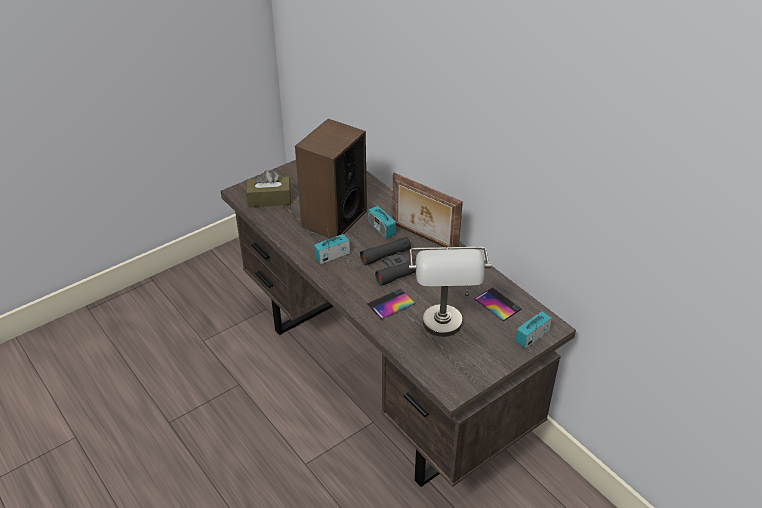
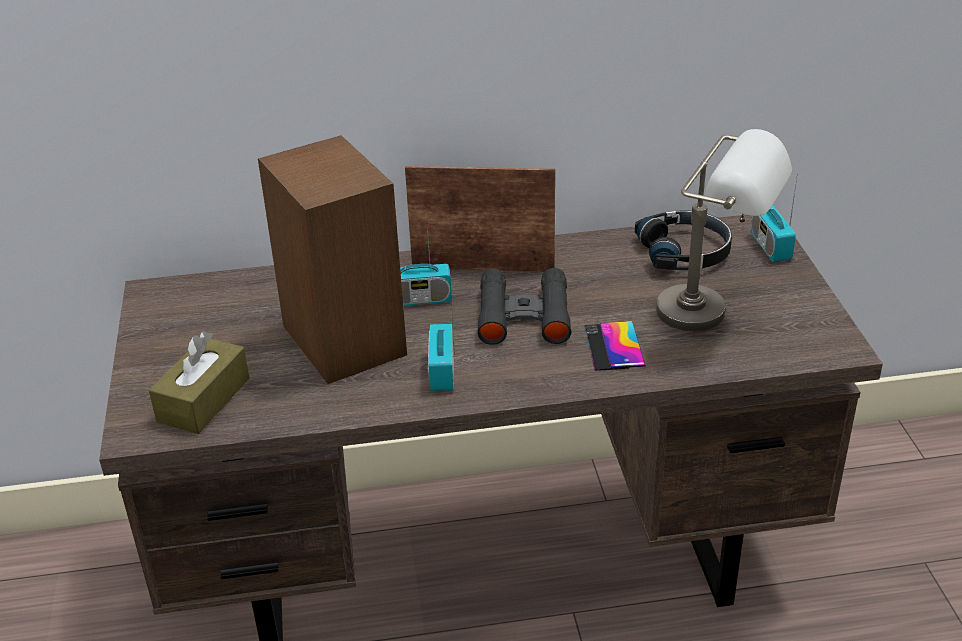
camera: 60 degrees left, 5 degrees down
picture frame [392,173,463,247] -> picture frame turned 150 degrees counterclockwise [405,166,556,272]
phone [474,287,522,321] -> black headphones [635,210,732,270]

